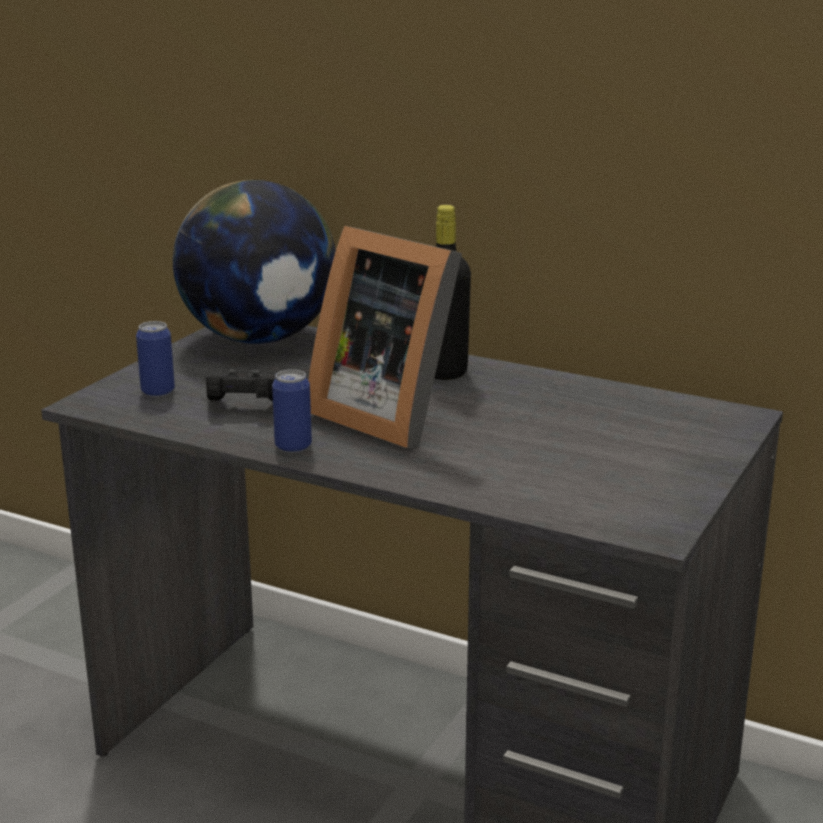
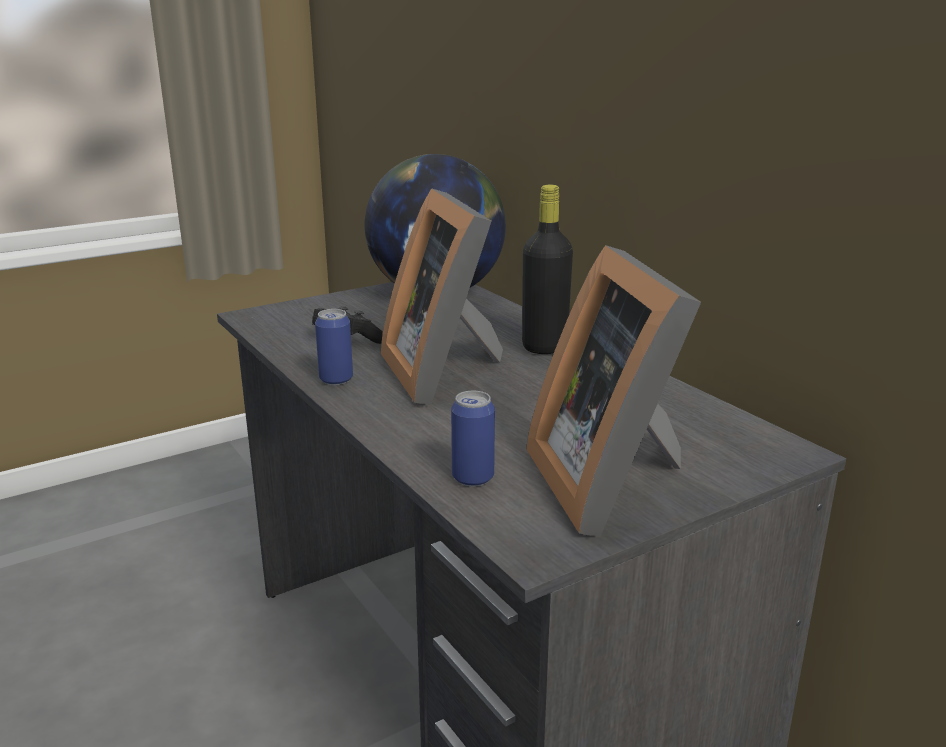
camera: 30 degrees right, 0 degrees up
can [136,321,175,397] -> can moved to [451,391,495,486]
none -> picture frame [526,245,701,537]

